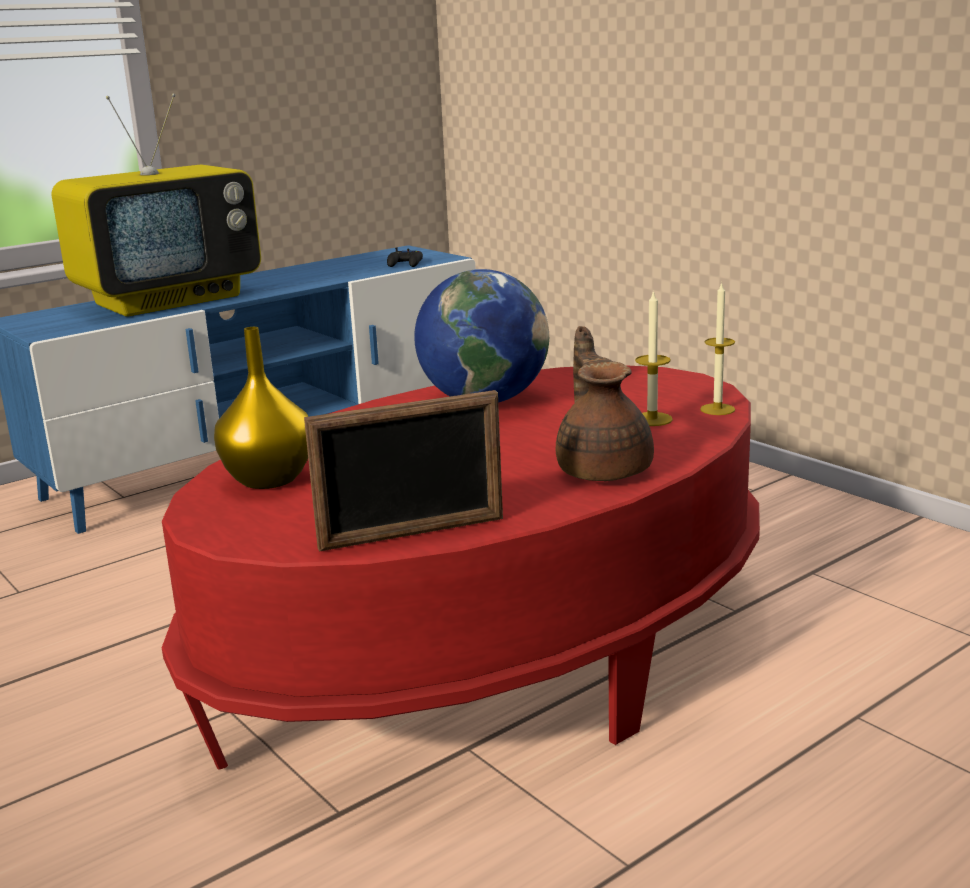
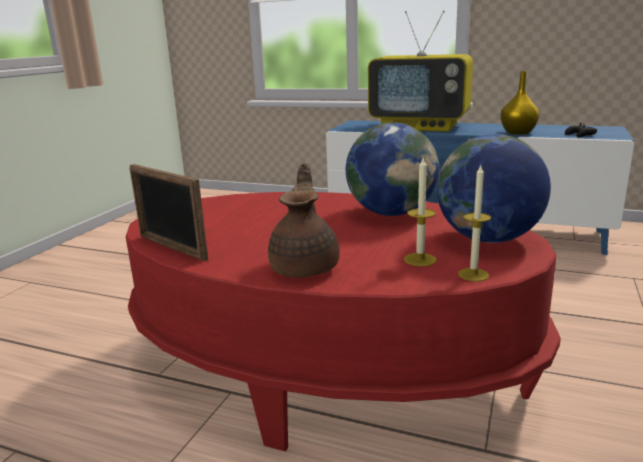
camera: 60 degrees right, 0 degrees up
yellow vase [214,327,308,489] -> yellow vase moved to [500,71,540,135]
brown teapot [556,326,654,481] -> brown teapot turned 45 degrees counterclockwise [268,163,340,278]
none -> globe [437,134,551,243]

